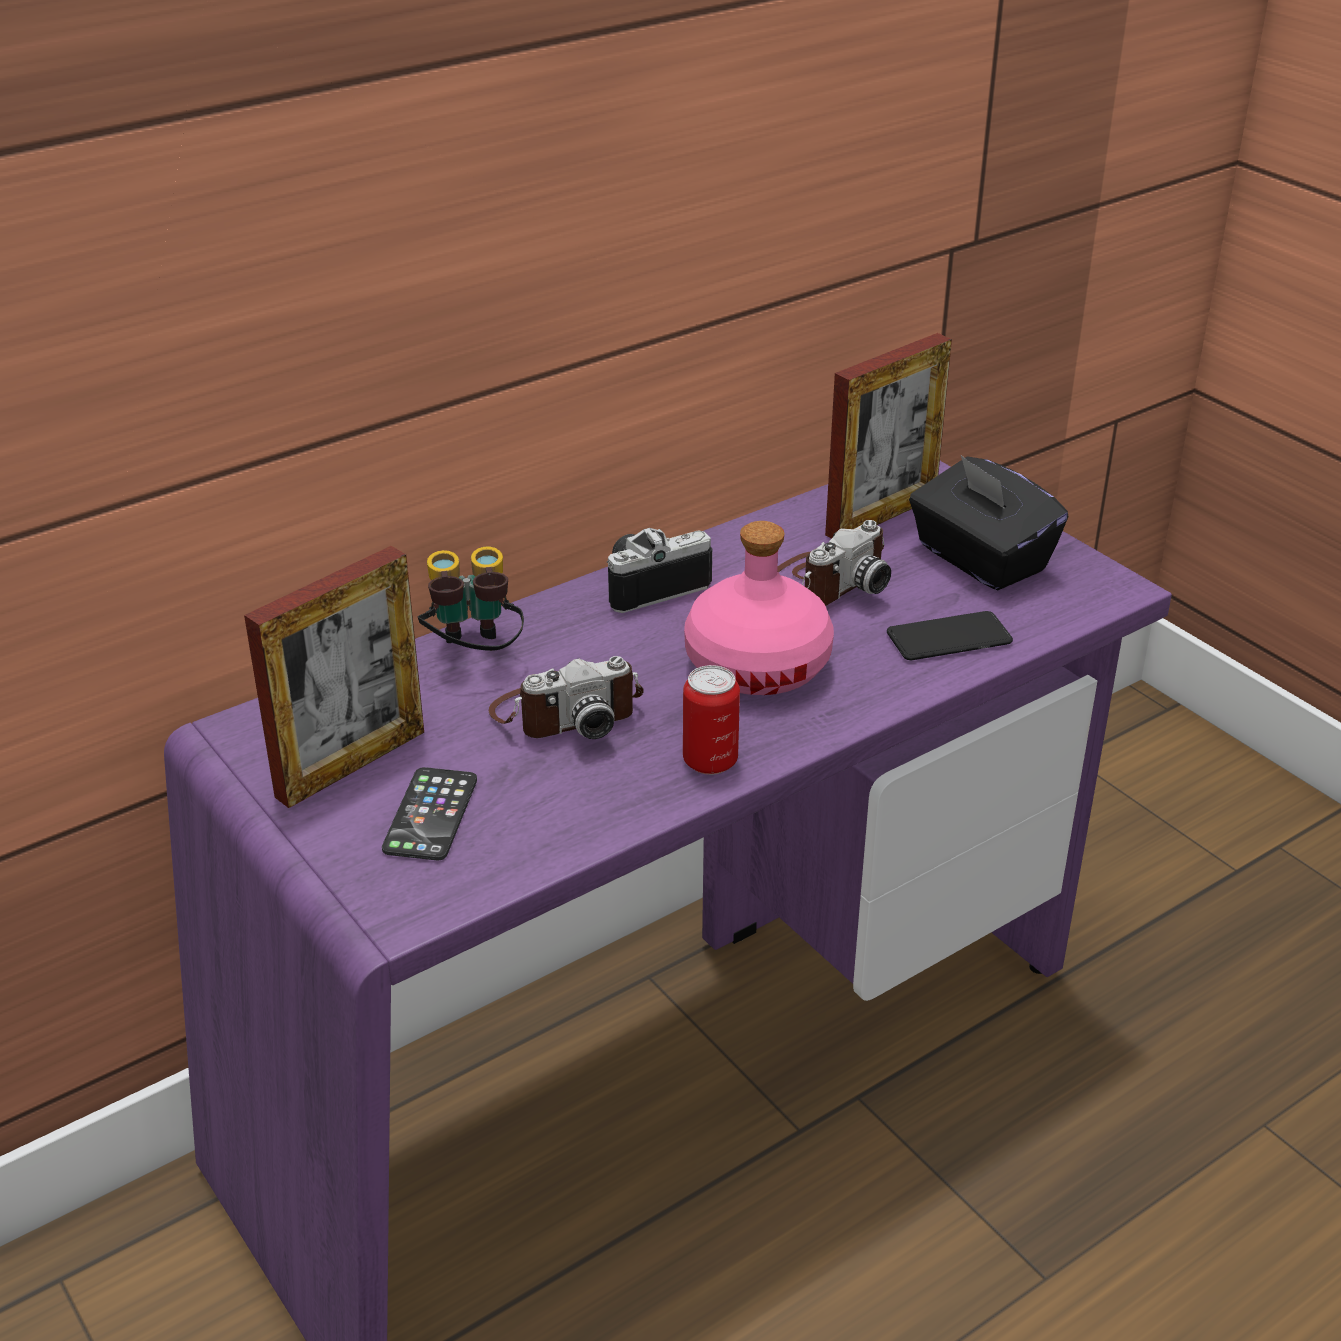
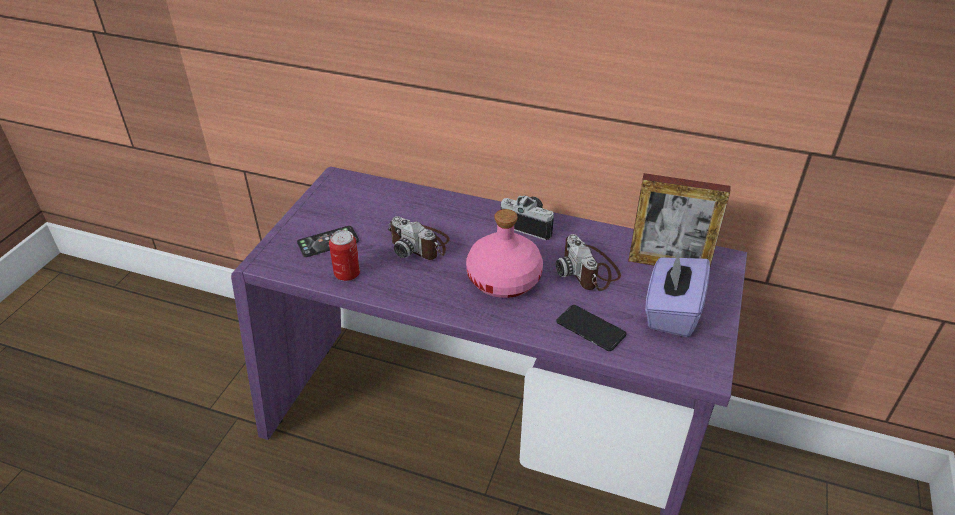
camera: 55 degrees right, 5 degrees up
picture frame [244,546,424,808] -> none
binoculars [418,547,524,651] -> none
can [683,665,740,775] -> can moved to [329,230,360,281]
camera [777,520,891,606] -> camera turned 60 degrees clockwise [556,234,621,291]
black tissue box [909,455,1069,590] -> purple tissue box [645,252,710,337]

